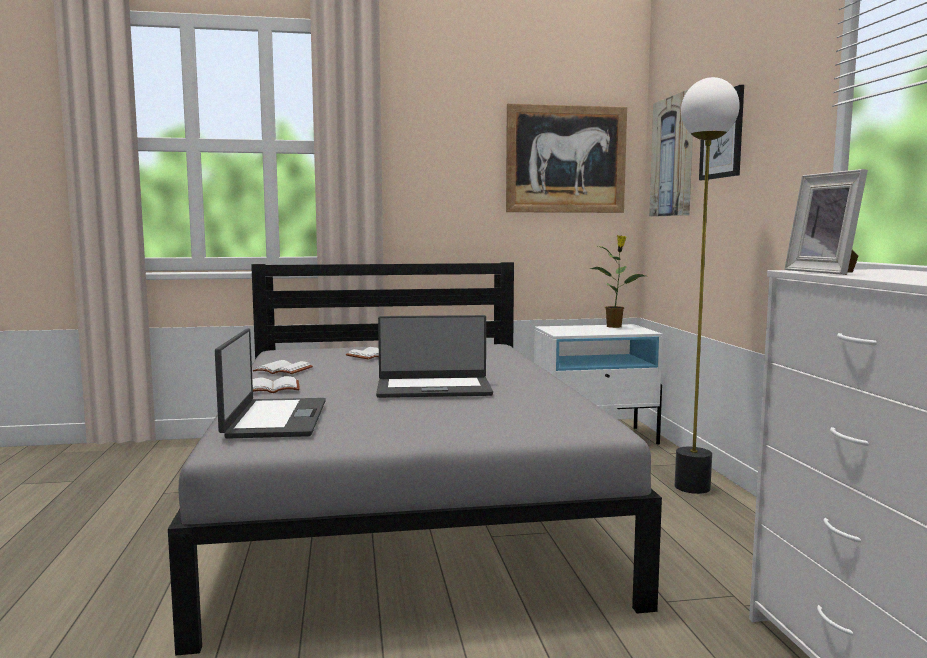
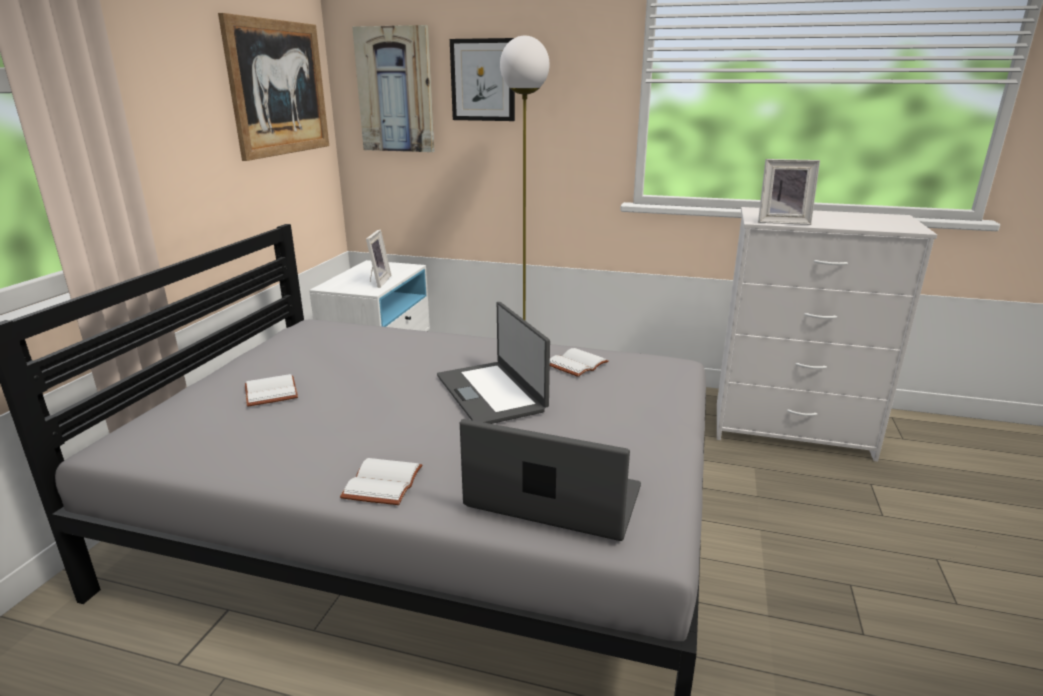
camera: 65 degrees left, 15 degrees up
white book [253,360,313,374] -> white book moved to [550,348,609,377]
laptop [376,315,493,398] -> laptop turned 135 degrees clockwise [437,302,550,424]
potted plant [590,235,645,328] -> none
none -> picture frame [366,229,392,288]

